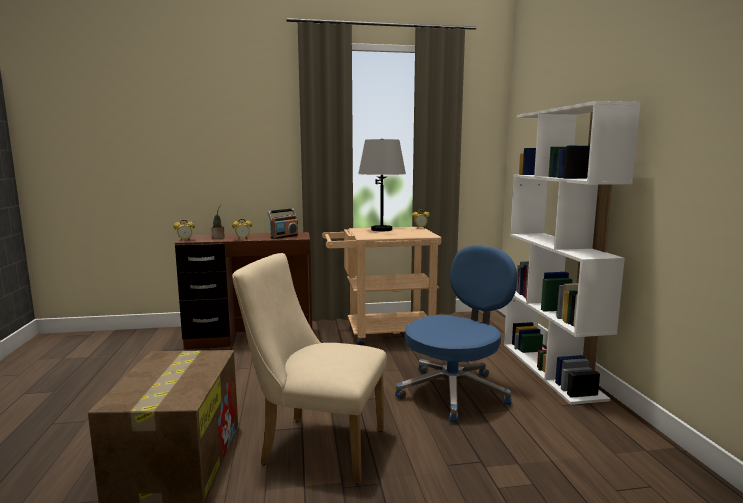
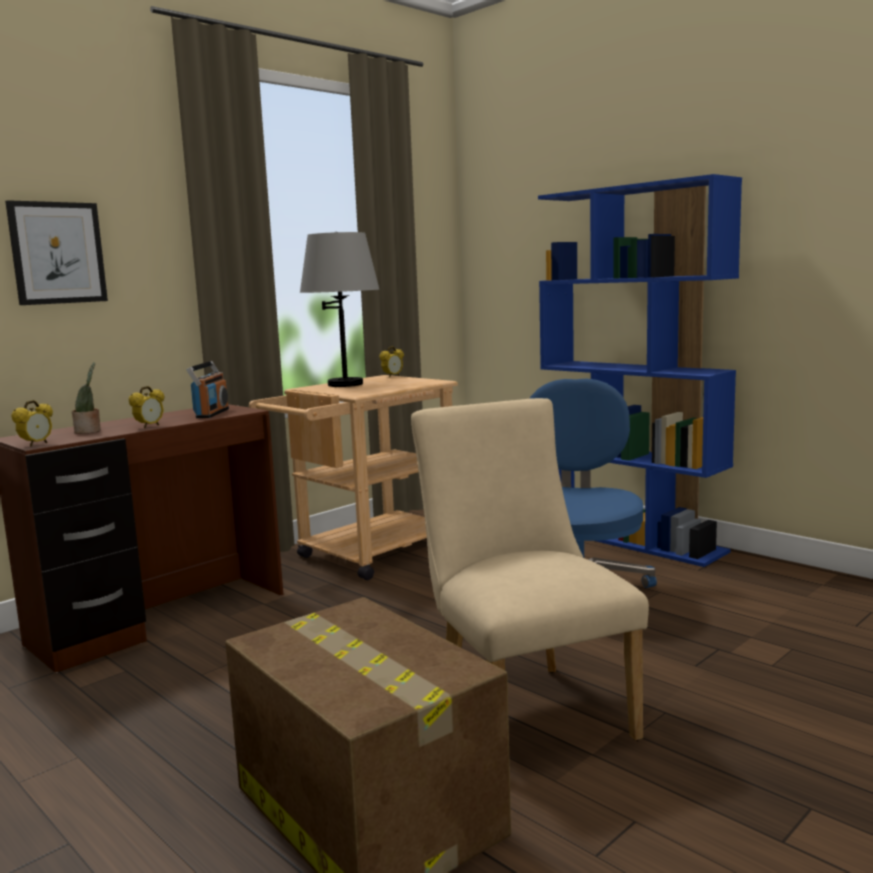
camera: 35 degrees left, 0 degrees up
beige chair [232,253,387,484] -> beige chair turned 90 degrees clockwise [411,398,649,741]
white bookcase [504,101,641,405] -> blue bookcase [538,174,742,567]
none -> picture [5,200,108,305]

